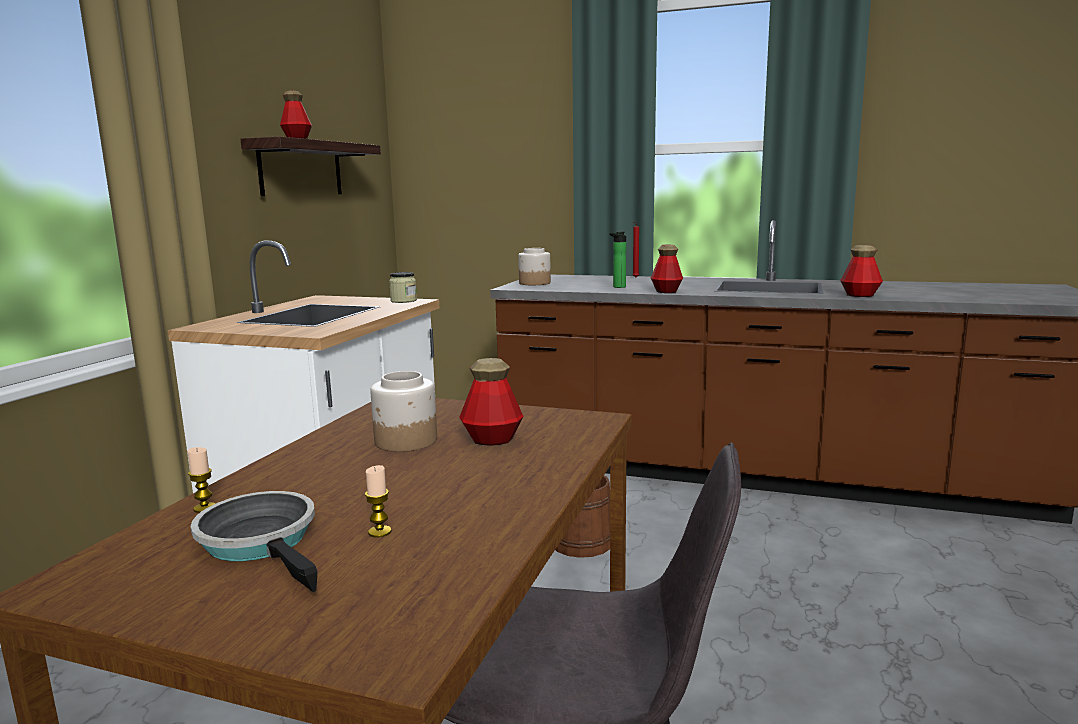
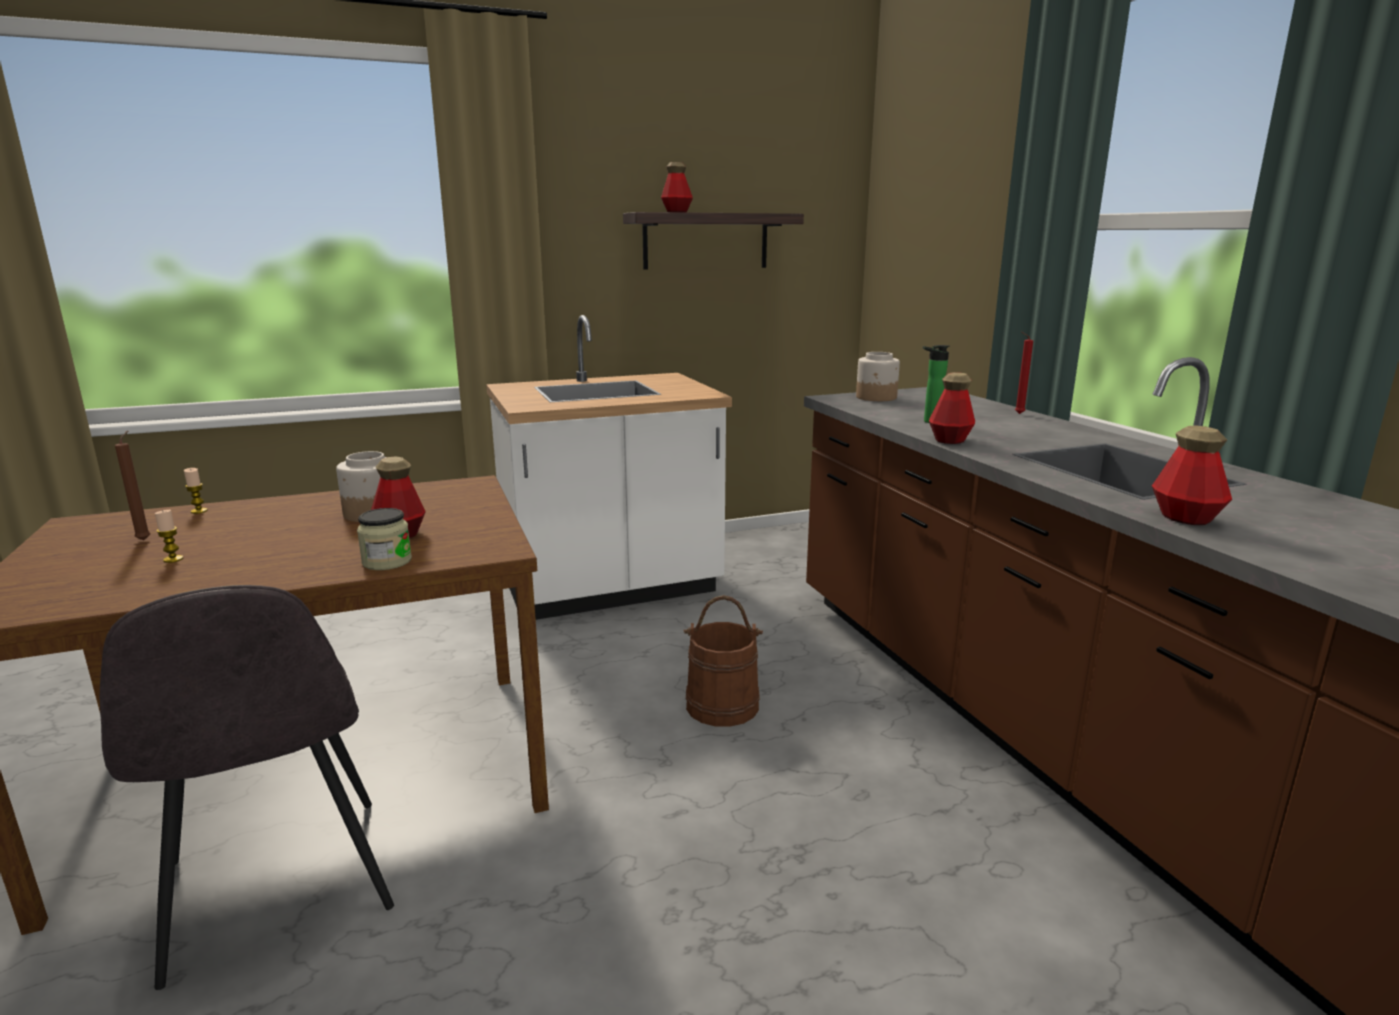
camera: 50 degrees right, 5 degrees up
frying pan [190,491,318,592] -> brown candle [115,431,150,540]
jar [389,272,417,303] -> jar moved to [357,508,412,570]

